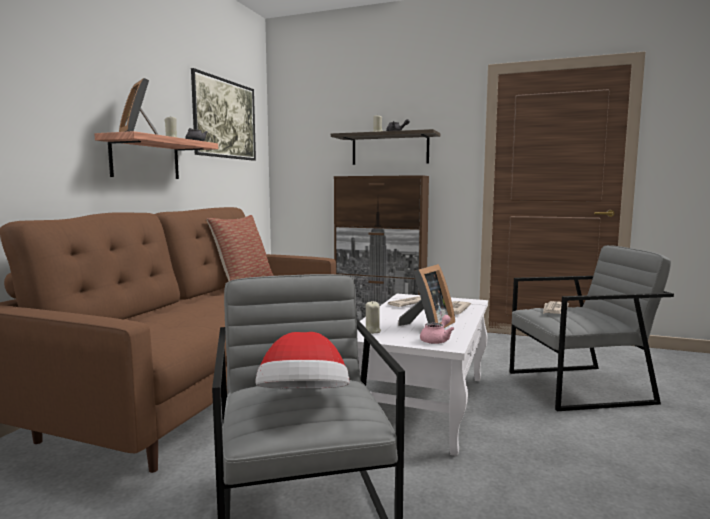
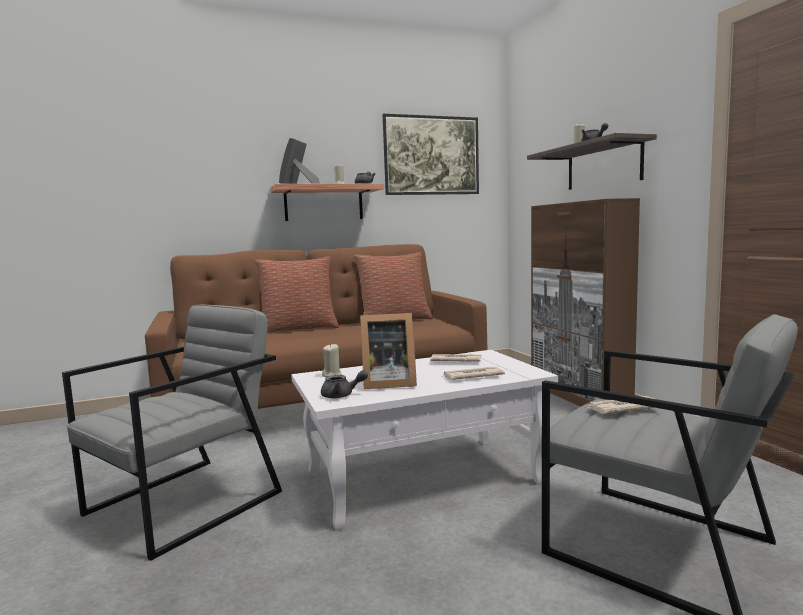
camera: 50 degrees right, 0 degrees up
hat [255,332,349,388] -> none
pink teapot [420,315,454,344] -> grey teapot [321,370,368,398]
none -> pillow [255,256,339,333]

